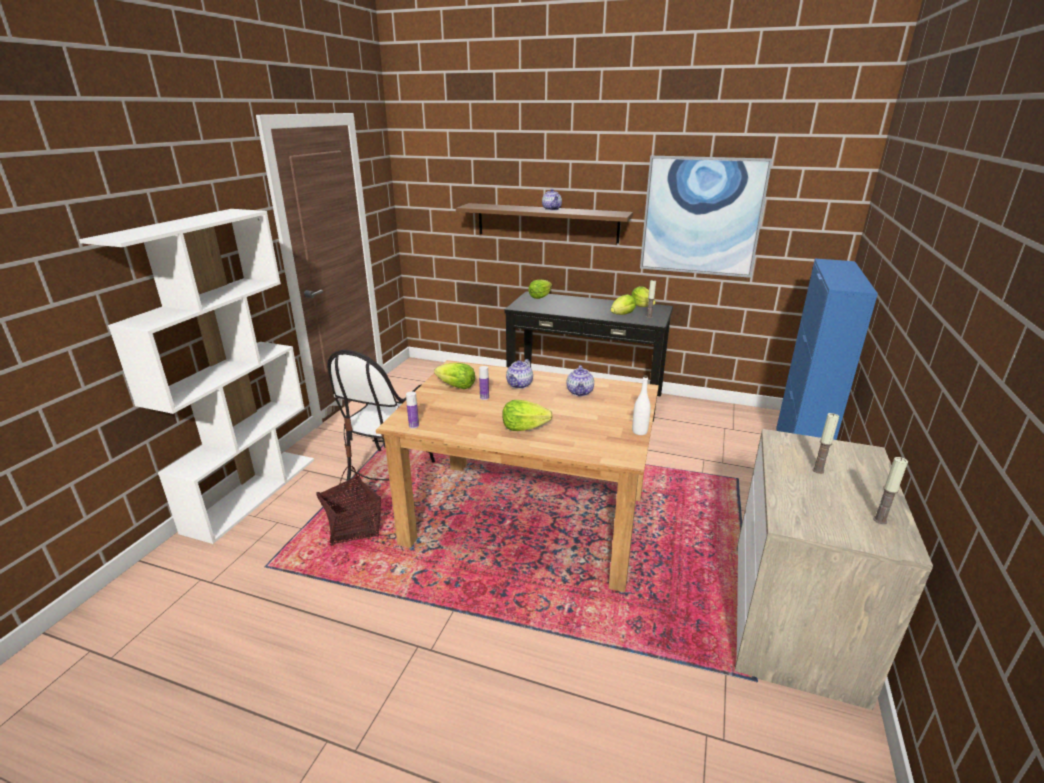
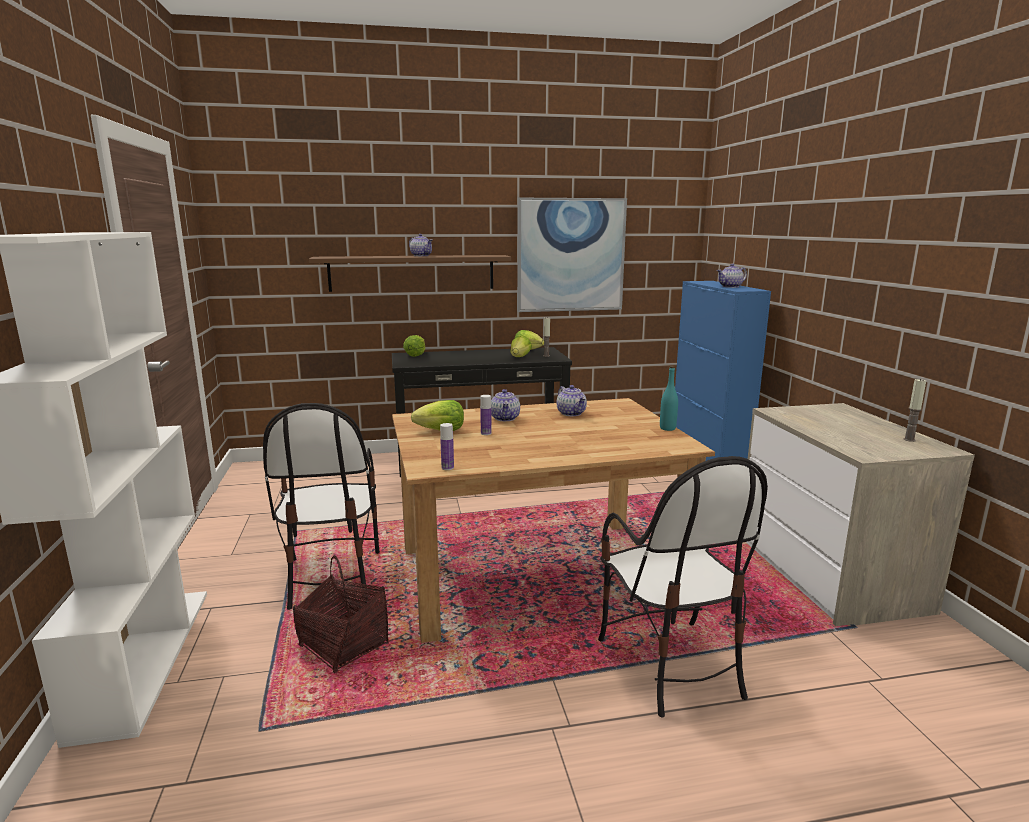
camera: 30 degrees left, 10 degrees down
lettuce [502,400,553,431] -> none
white bottle [632,375,651,435] -> turquoise bottle [660,366,678,431]
candle [812,413,839,474] -> none
none -> chair [598,456,768,718]
none -> teapot [717,263,747,288]

